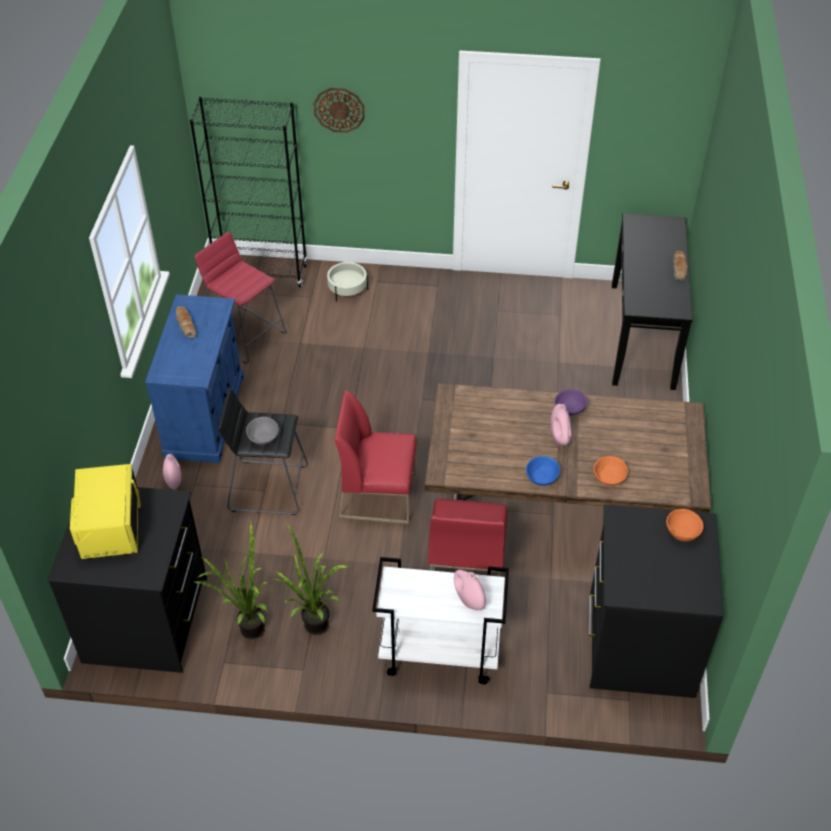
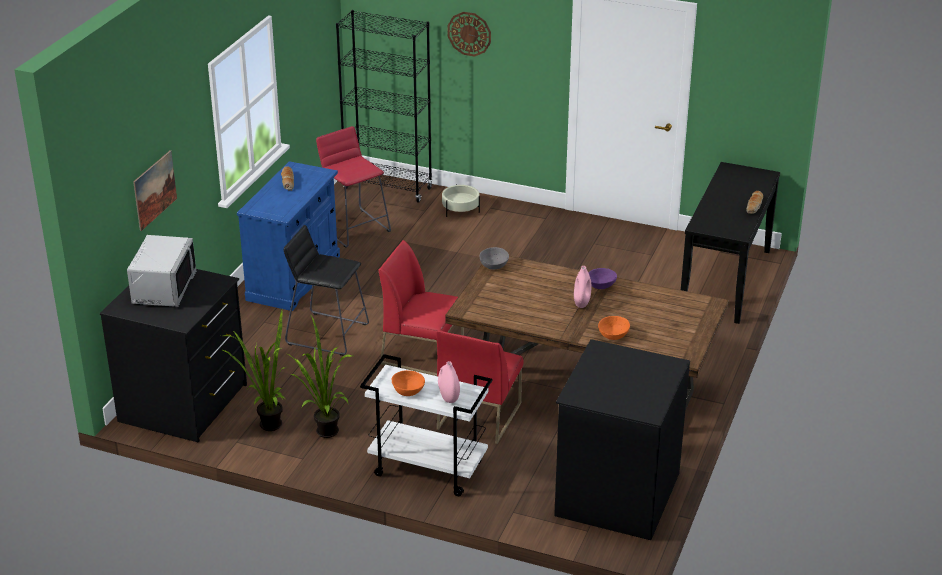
camera: 15 degrees right, 15 degrees down
yellow microwave [70,464,140,559] -> grey microwave [127,235,196,307]
pink vase [163,454,181,489] -> none
grey bowl [246,417,279,445] -> grey bowl moved to [480,247,509,269]
blue bowl [526,456,560,486] -> none
orange bowl [666,509,704,541] -> orange bowl moved to [392,370,425,396]
none -> picture [133,150,177,231]

